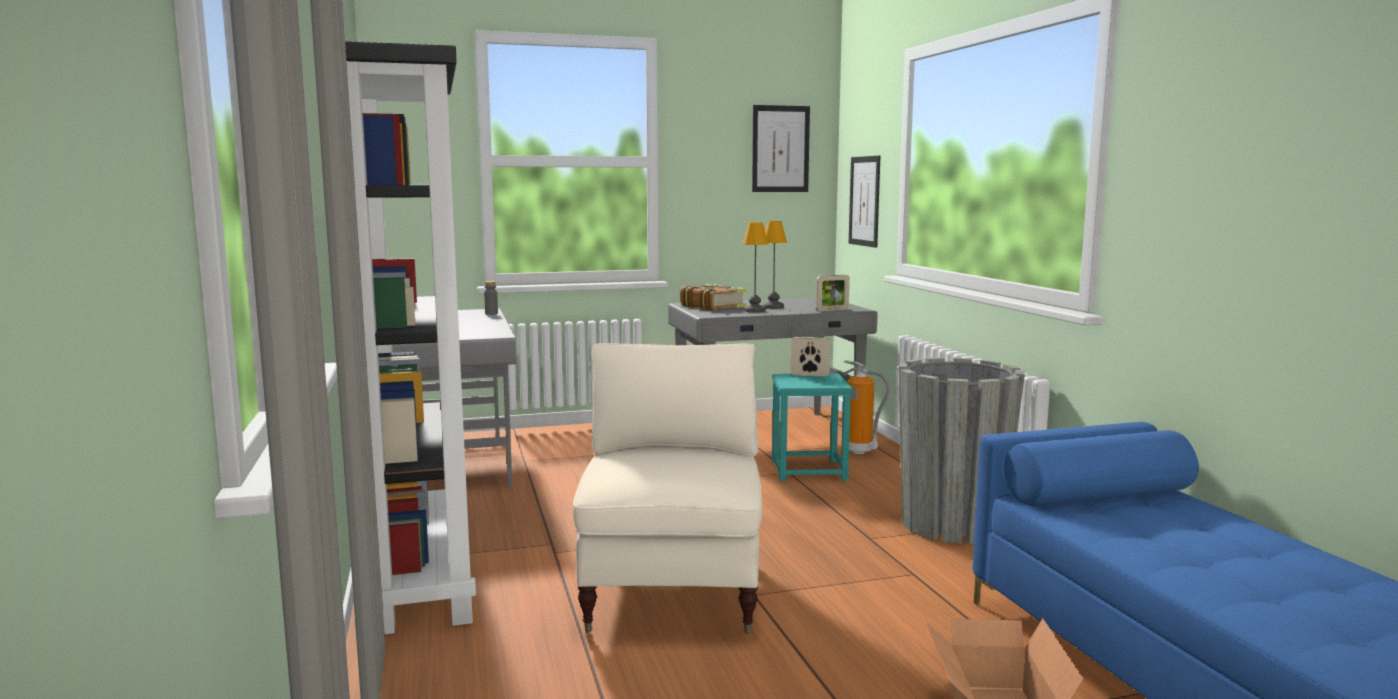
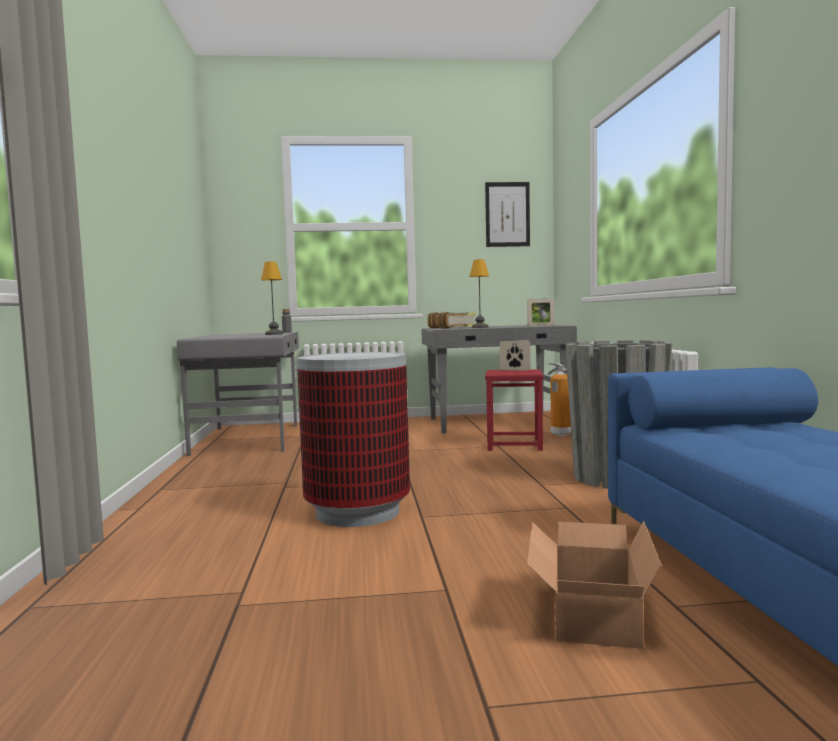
camera: 10 degrees right, 5 degrees down
black bookcase [345,41,476,634] -> none
beige armchair [573,344,762,634] -> trash can [297,352,410,527]
table lamp [763,221,787,309] -> table lamp moved to [261,262,283,335]
turquoise stool [772,373,852,481] -> red stool [485,369,544,451]
picture [849,156,880,248] -> none

